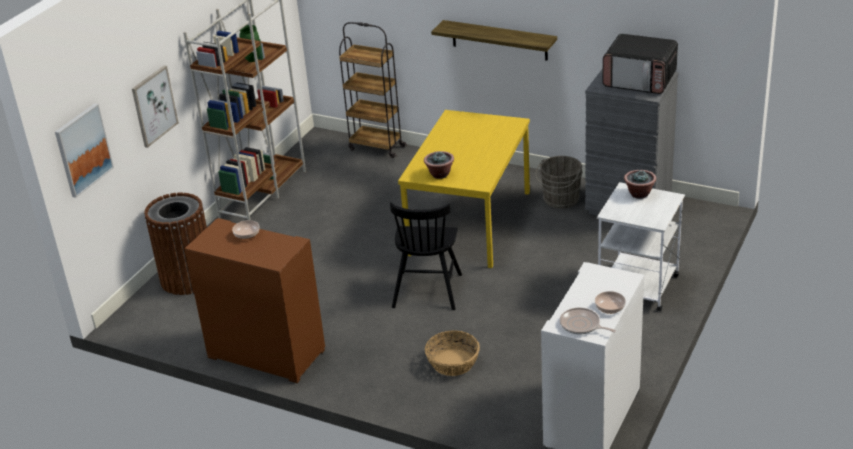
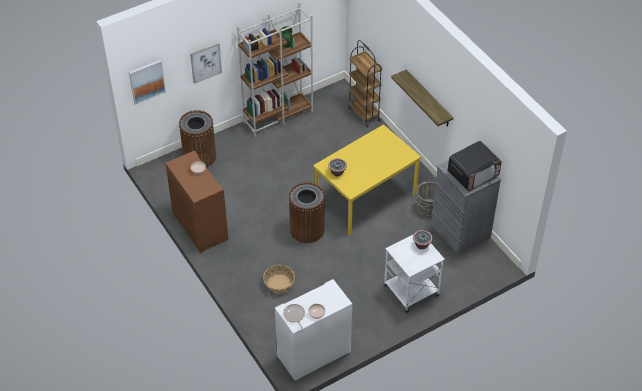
camera: 30 degrees right, 15 degrees up
black chair [390,202,462,310] -> brown trash can [289,182,325,243]
microwave [602,34,678,94] -> microwave turned 90 degrees counterclockwise [448,141,502,191]

